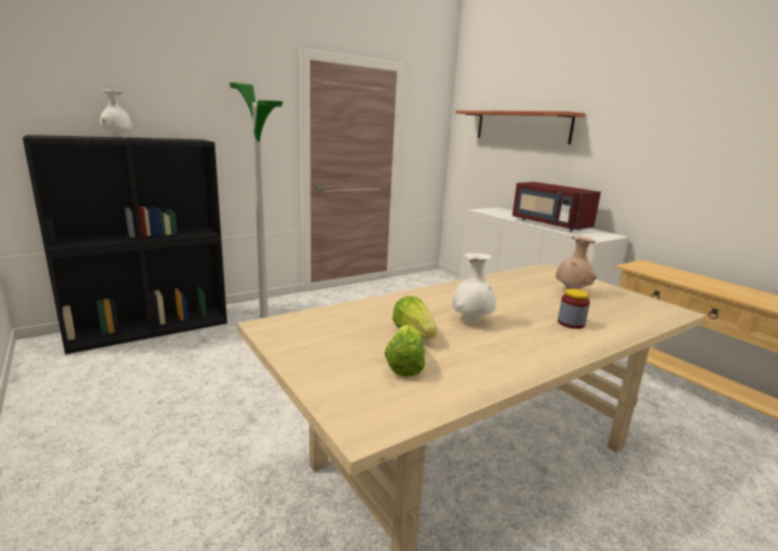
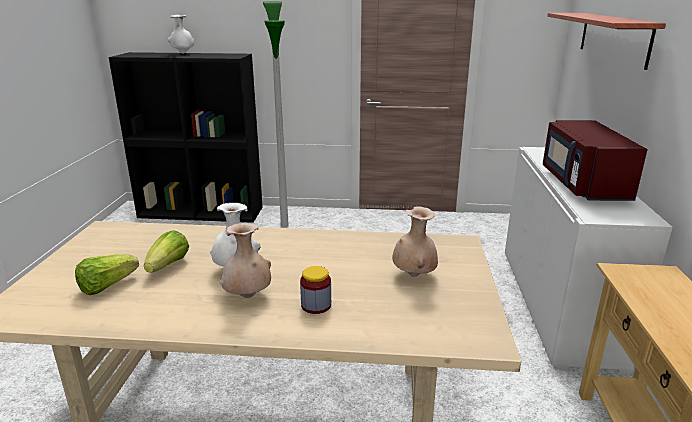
camera: 40 degrees right, 5 degrees up
none -> beige vase [220,223,271,298]

